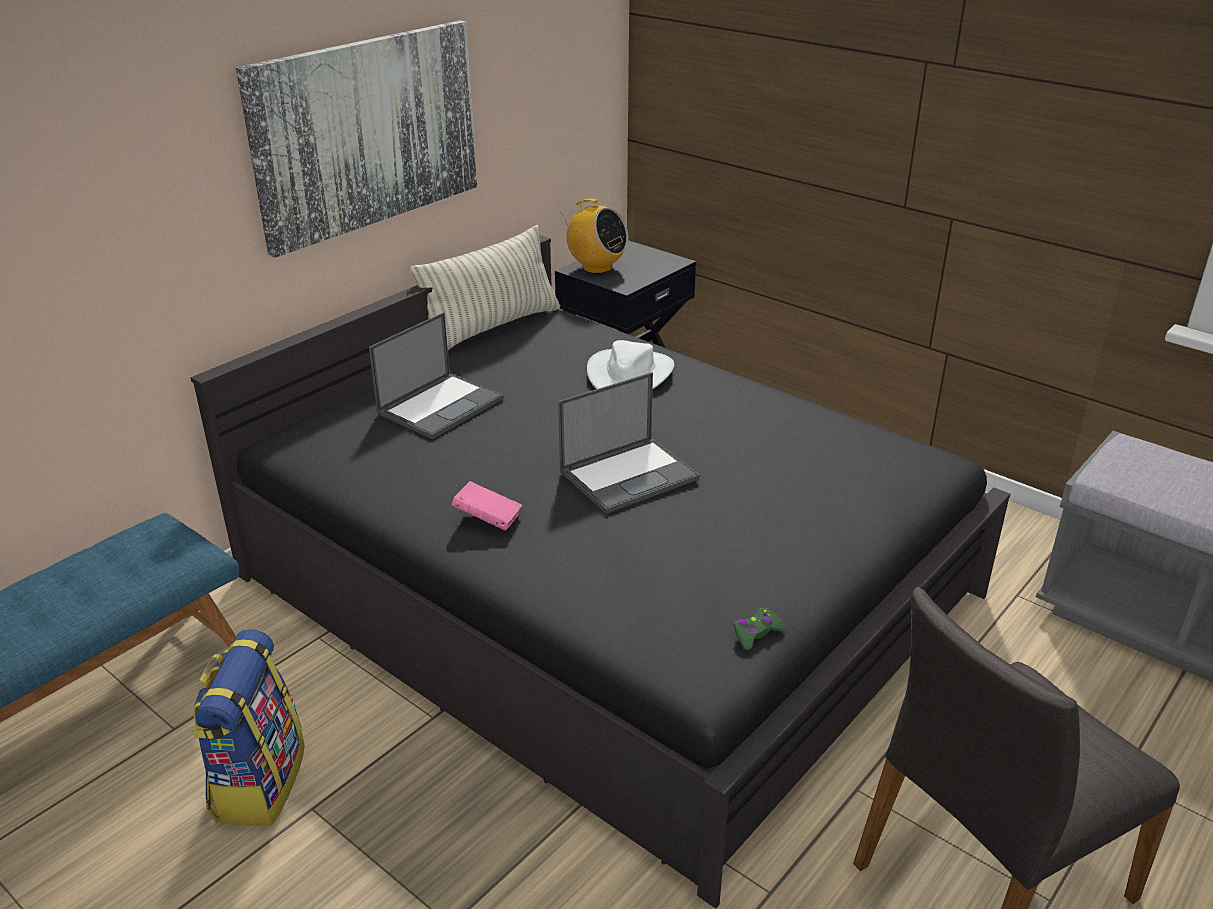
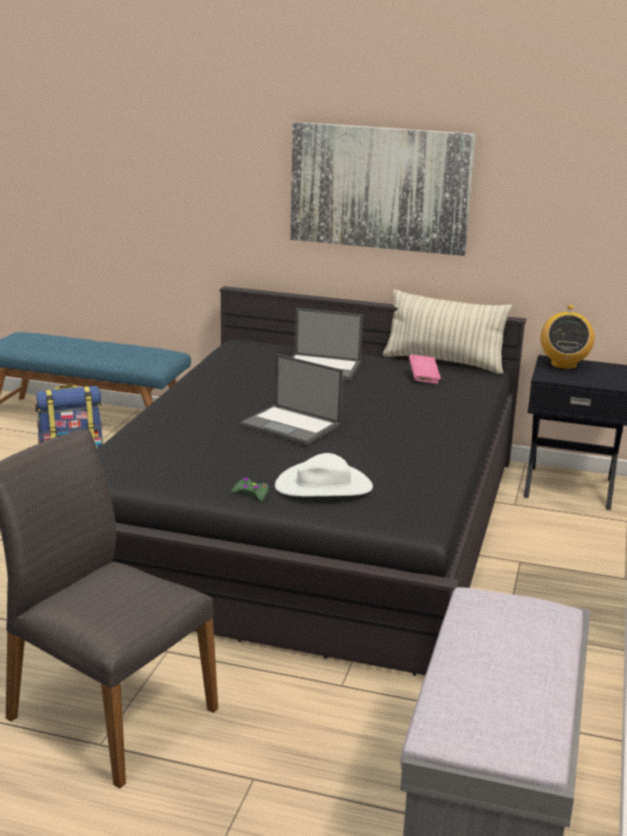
camera: 65 degrees right, 10 degrees down
pink book [451,481,522,531] -> pink book moved to [409,354,441,384]
white hat [587,340,674,389] -> white hat moved to [275,453,373,497]
green game controller [733,607,786,650] -> green game controller moved to [232,478,269,501]

